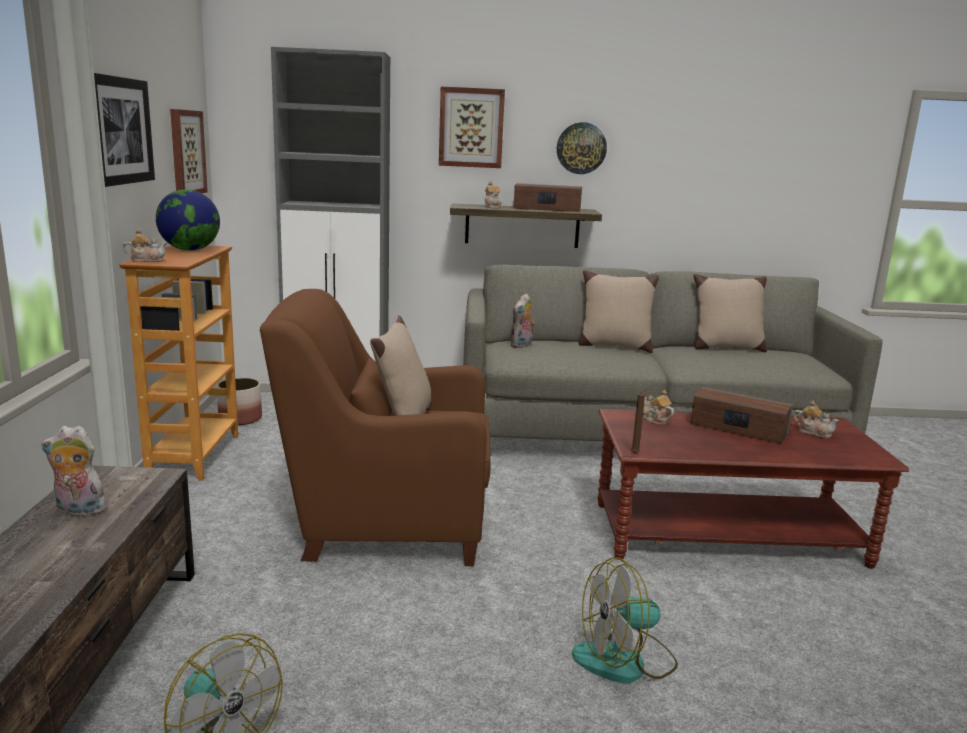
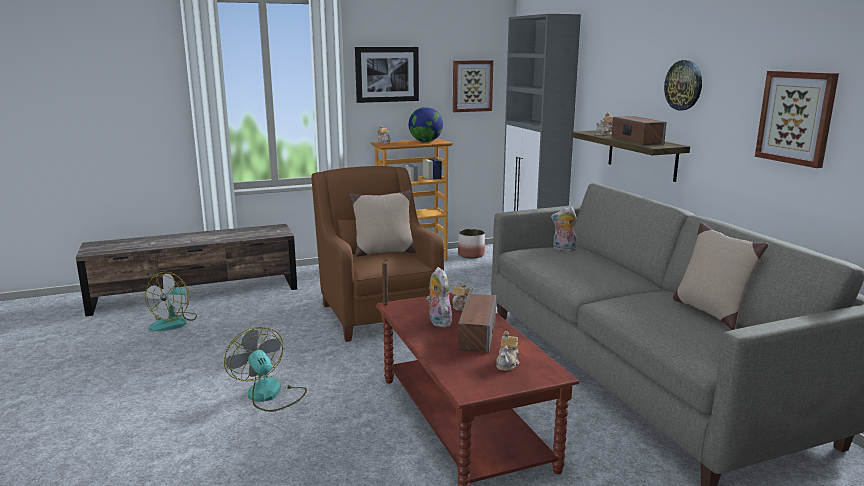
camera: 70 degrees right, 0 degrees up
plush toy [41,426,109,518] -> plush toy moved to [426,267,452,327]
picture [439,87,505,168] -> picture moved to [755,71,839,168]
beige pillow [579,270,659,353] -> none

